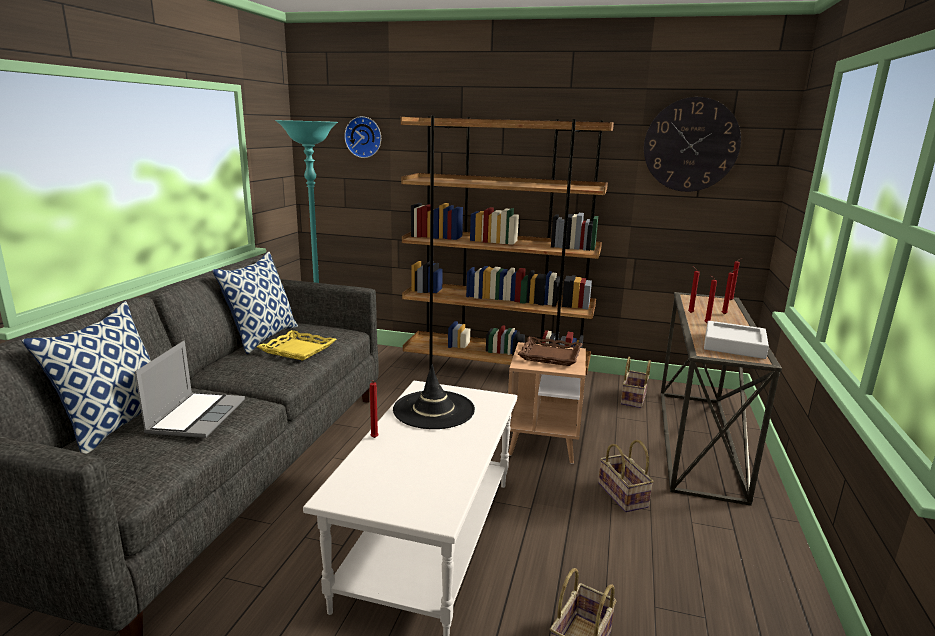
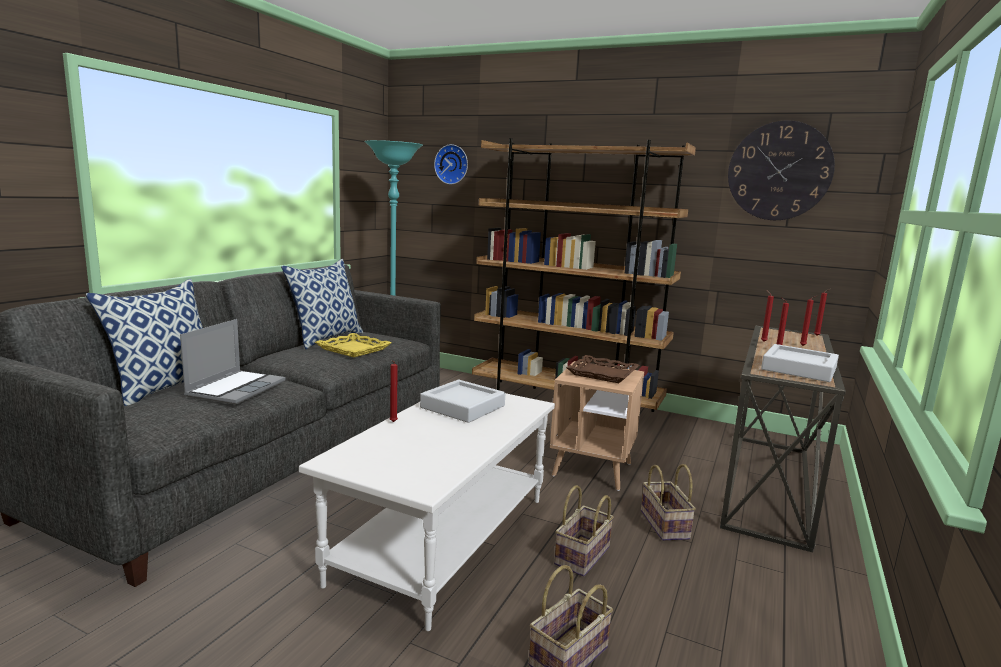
camera: 10 degrees right, 5 degrees down
black hat [393,364,475,429] -> grey tray [420,380,506,423]
basket [621,357,651,408] -> basket moved to [554,485,614,576]

